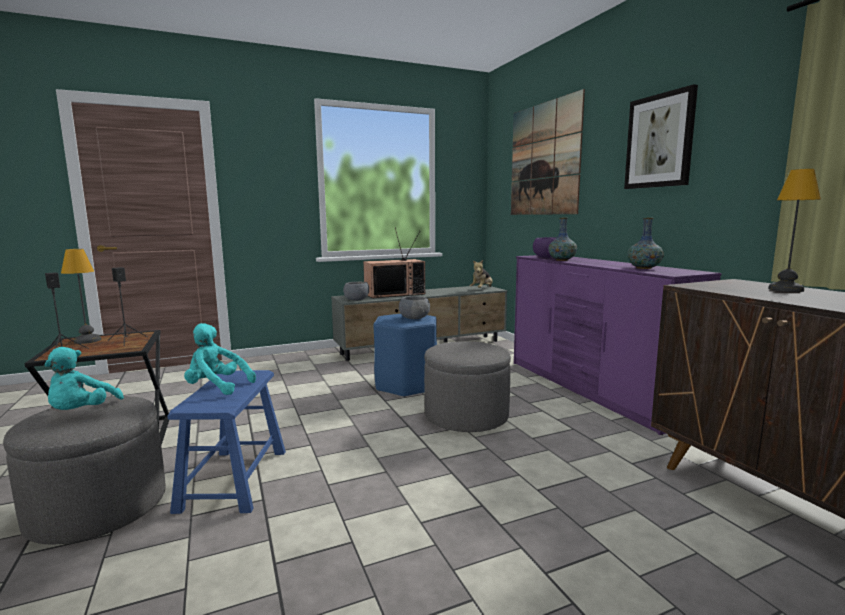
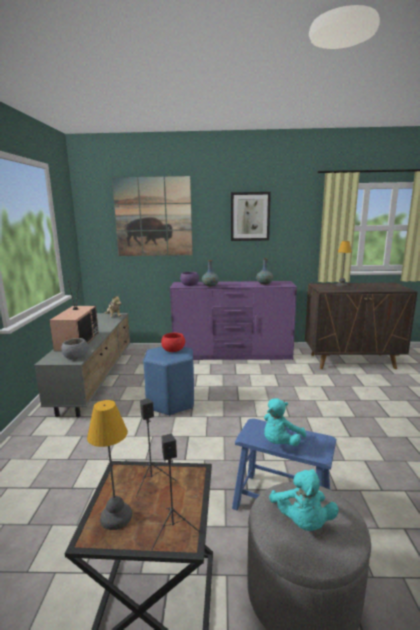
camera: 65 degrees left, 5 degrees up
turquoise plush toy [44,347,124,410] -> turquoise plush toy turned 60 degrees clockwise [269,469,339,531]
grey bowl [399,296,430,319] -> red bowl [161,333,185,352]
grey ottoman [424,341,511,432] -> none

